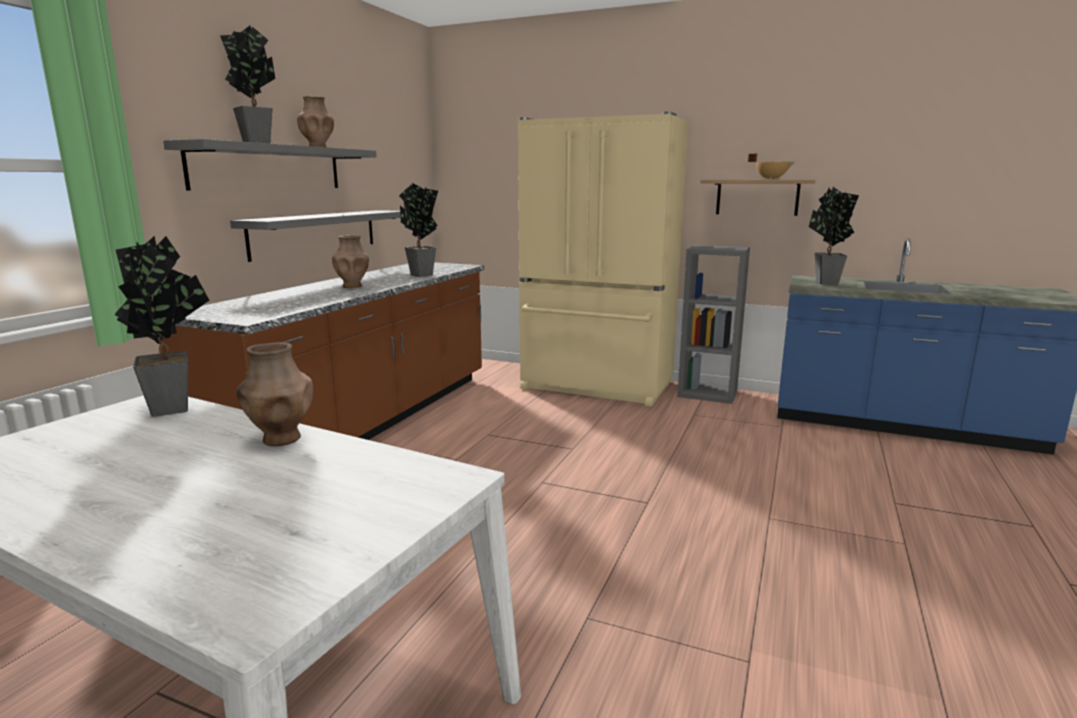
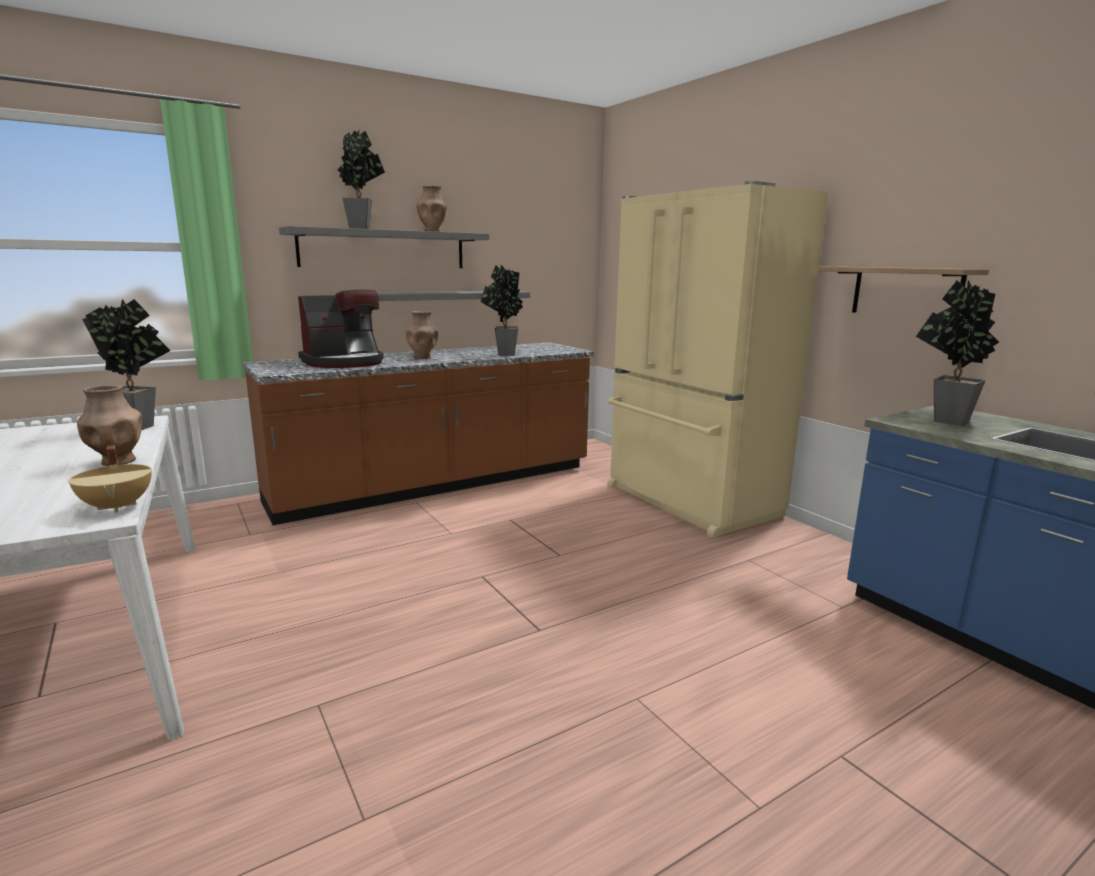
camera: 35 degrees right, 0 degrees up
grey bookcase [677,245,750,404] -> none
beige cooking pot [748,154,795,180] -> beige cooking pot moved to [68,445,152,512]
none -> coffee machine [298,290,384,368]

